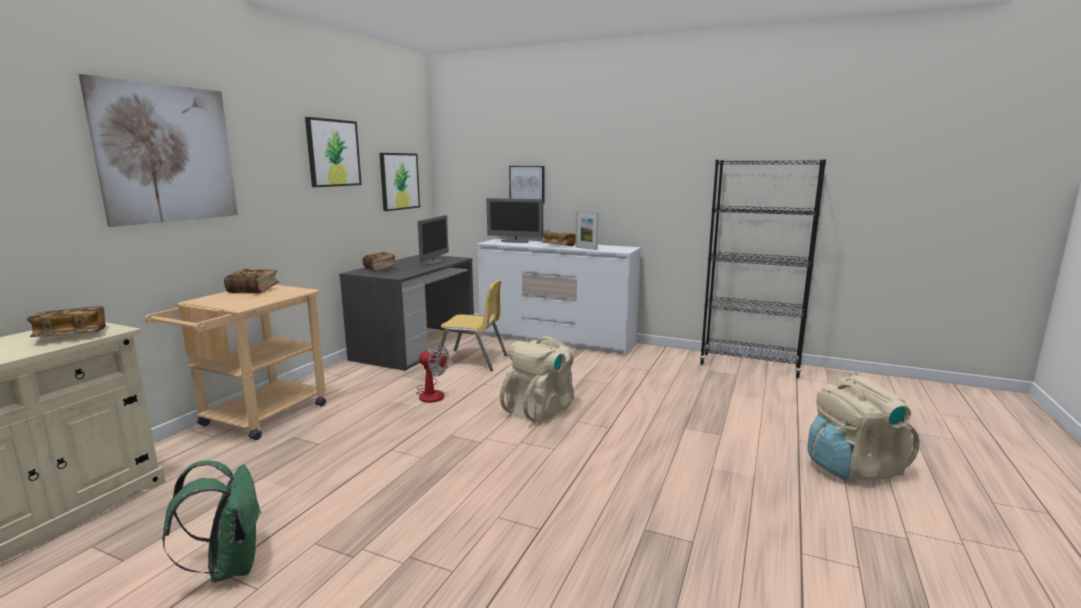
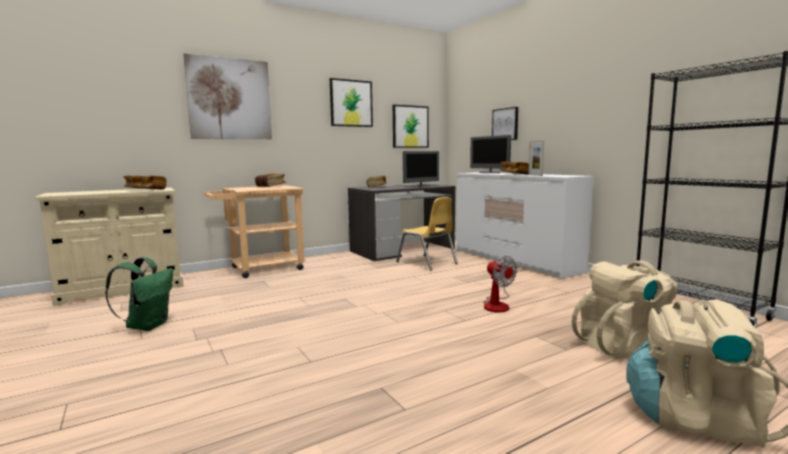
camera: 35 degrees right, 5 degrees down
fan [416,345,449,403] -> fan moved to [483,256,517,313]
beige backpack [500,336,574,423] -> beige backpack moved to [572,260,677,360]

